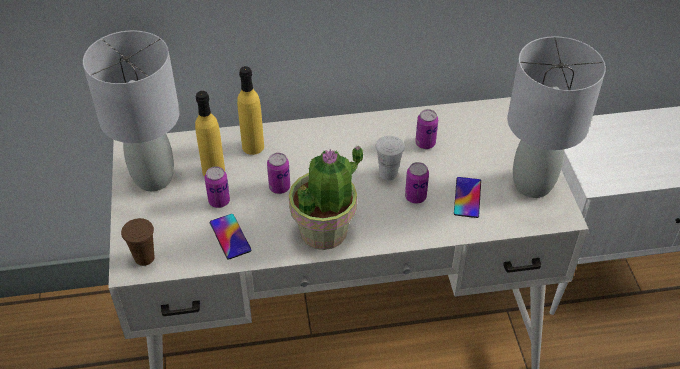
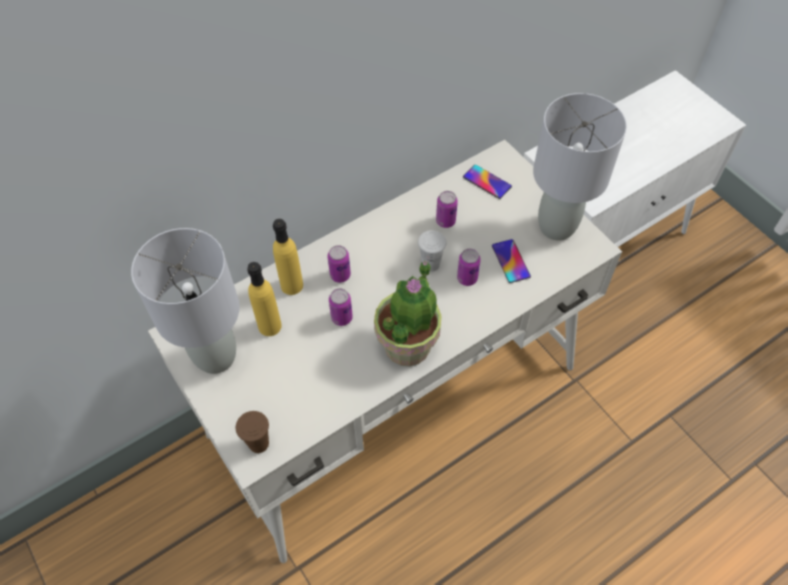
camera: 25 degrees left, 10 degrees up
can [205,166,230,208] -> can moved to [328,245,351,283]
phone [210,214,252,260] -> phone moved to [463,165,512,199]

